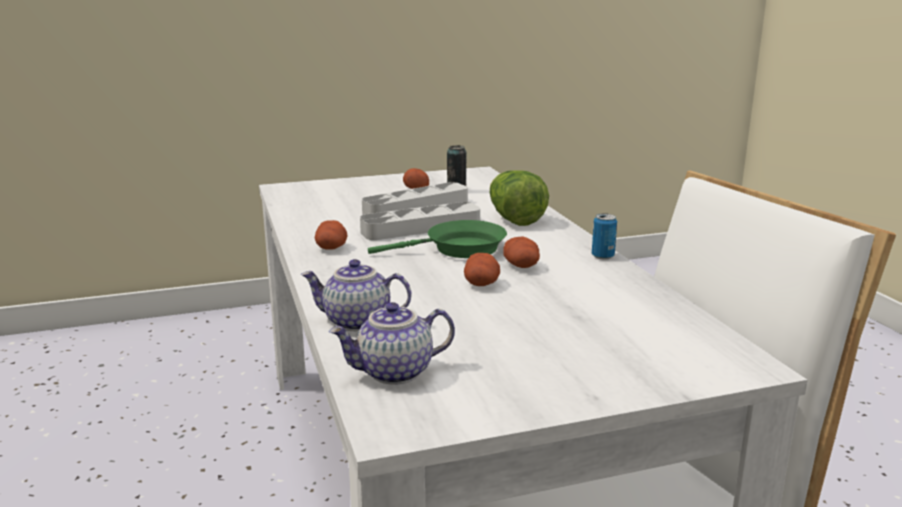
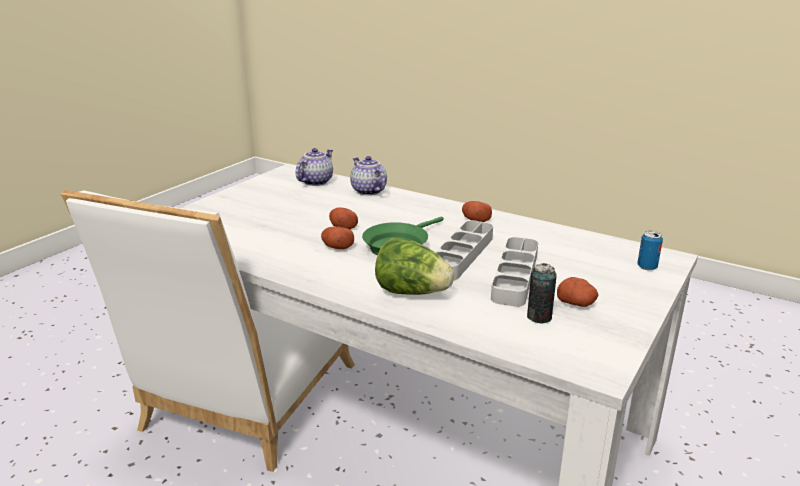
camera: 140 degrees right, 5 degrees up
teapot [301,259,412,331] -> teapot turned 90 degrees counterclockwise [350,156,387,195]
can [592,213,617,260] -> can moved to [637,231,663,270]

